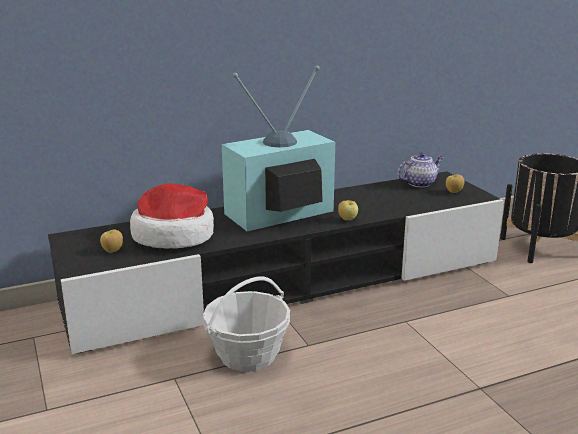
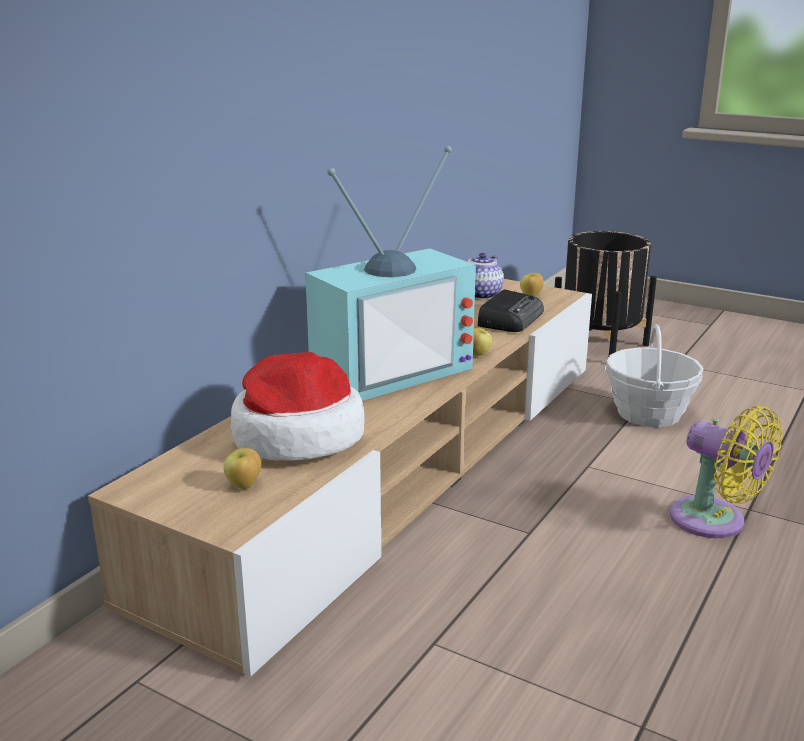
camera: 35 degrees left, 0 degrees up
black tv stand [48,171,504,354] -> beige tv stand [88,279,592,677]
basket [202,276,290,372] -> basket moved to [605,324,704,427]
television [222,65,335,231] -> television turned 150 degrees counterclockwise [305,146,476,401]
none -> radio [478,289,544,332]
none -> yellow fan [670,406,783,538]

